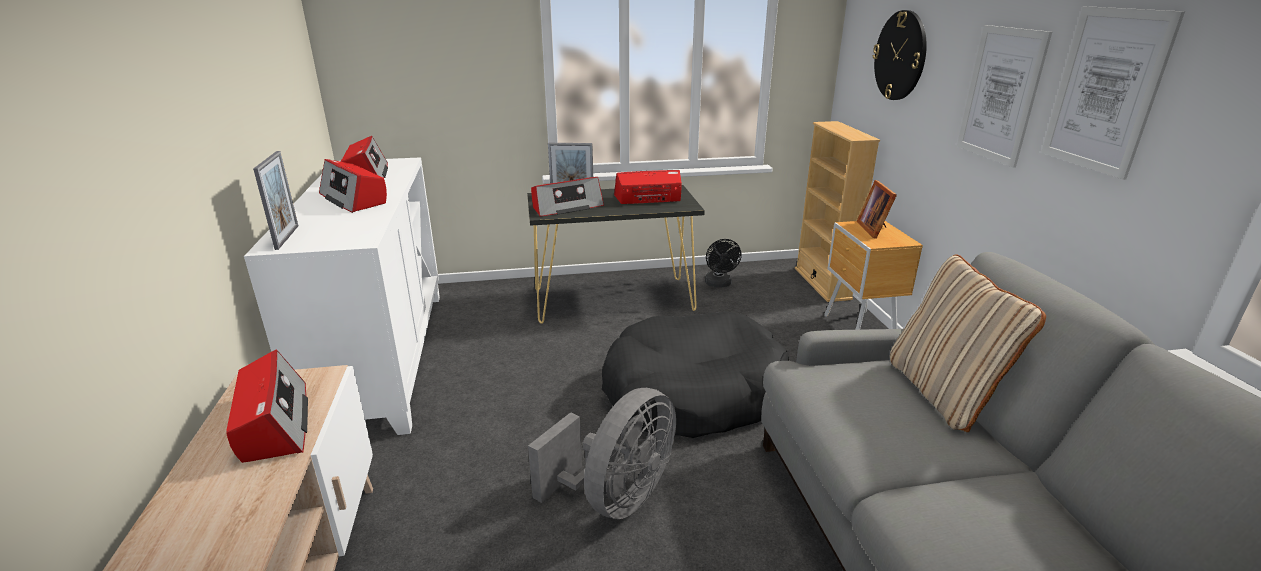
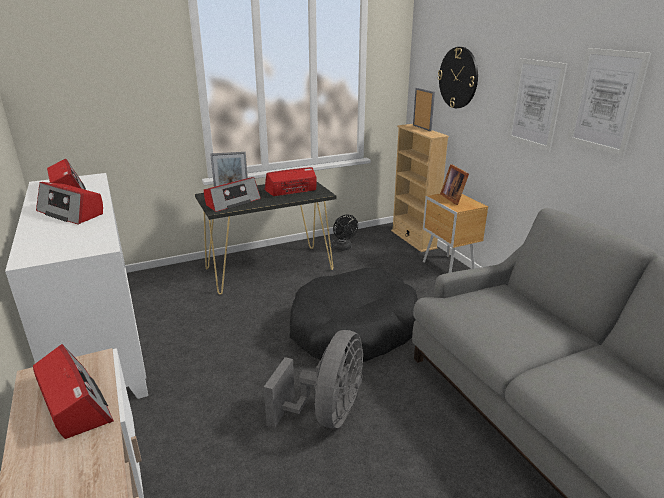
camera: 15 degrees left, 0 degrees up
picture frame [253,151,299,250] -> picture frame moved to [413,88,435,131]
beige pillow [890,255,1046,432] -> none

